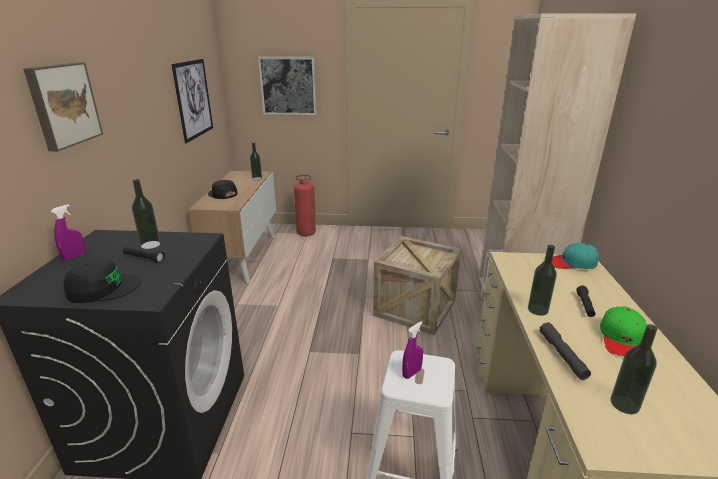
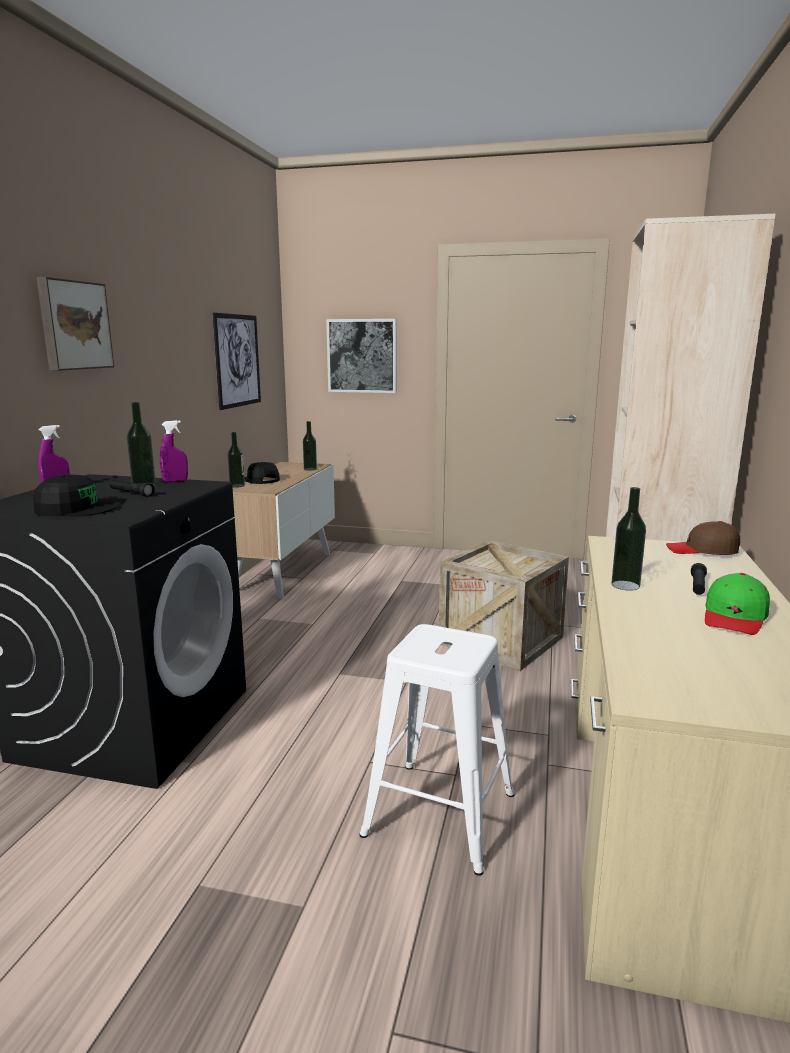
camera: 10 degrees right, 10 degrees down
fire extinguisher [294,174,316,236] -> none
purple spray bottle [402,321,423,379] -> purple spray bottle moved to [160,420,188,482]
grey flashlight [540,322,591,380] -> none
turquoise cap [552,243,599,269] -> brown cap [666,521,740,555]
bottle [610,324,658,414] -> bottle moved to [228,432,245,488]

